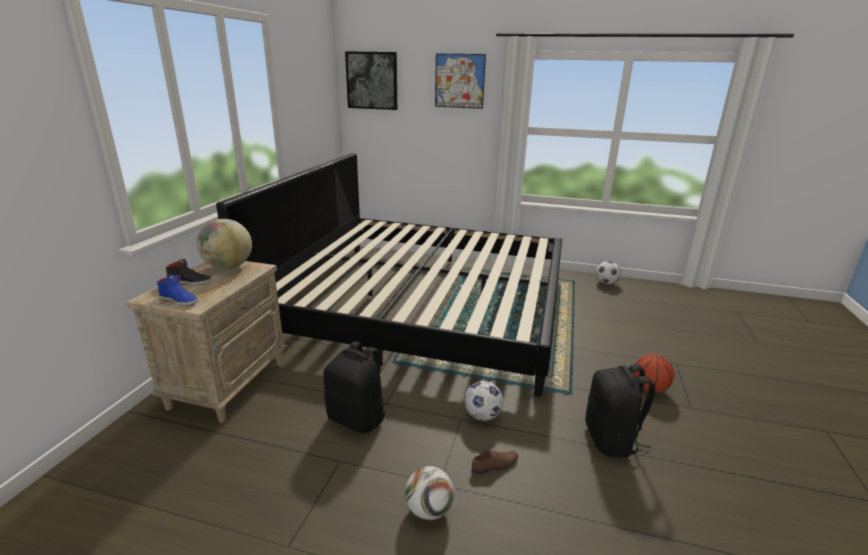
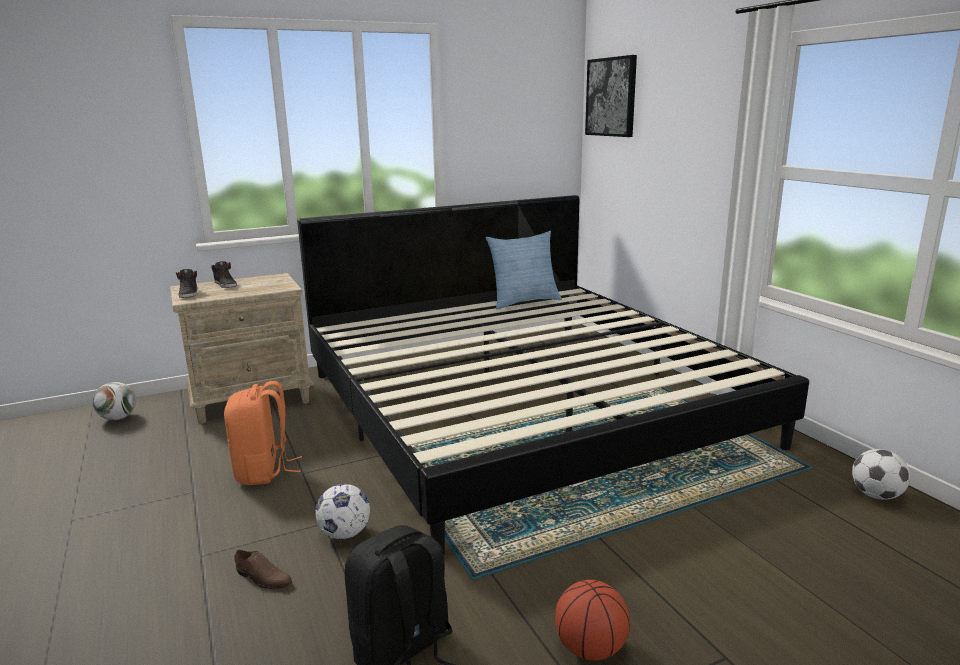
camera: 50 degrees right, 5 degrees down
blue shoe [157,274,198,306] -> black shoe [176,269,197,298]
globe [197,219,252,269] -> none
black backpack [324,341,387,434] -> orange backpack [224,381,302,485]
football [405,466,454,520] -> football moved to [93,382,136,420]
picture [435,54,486,109] -> none
none -> pillow [485,231,562,310]

